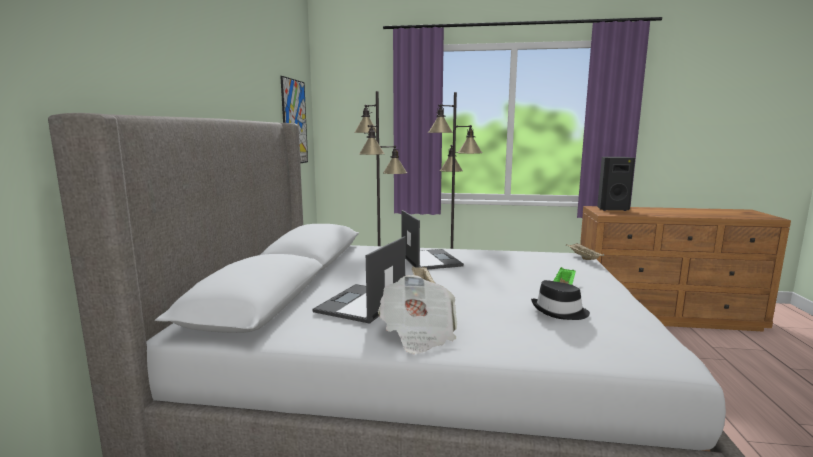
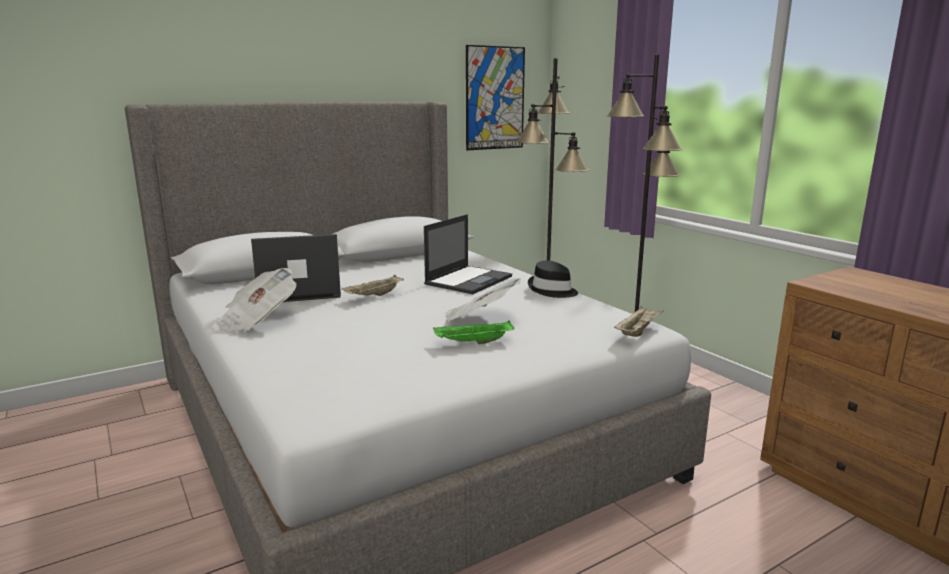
camera: 50 degrees right, 5 degrees up
black hat [531,280,590,320] -> black hat moved to [528,260,578,298]
black speaker [597,157,635,211] -> none
none -> newspaper [445,278,521,323]

